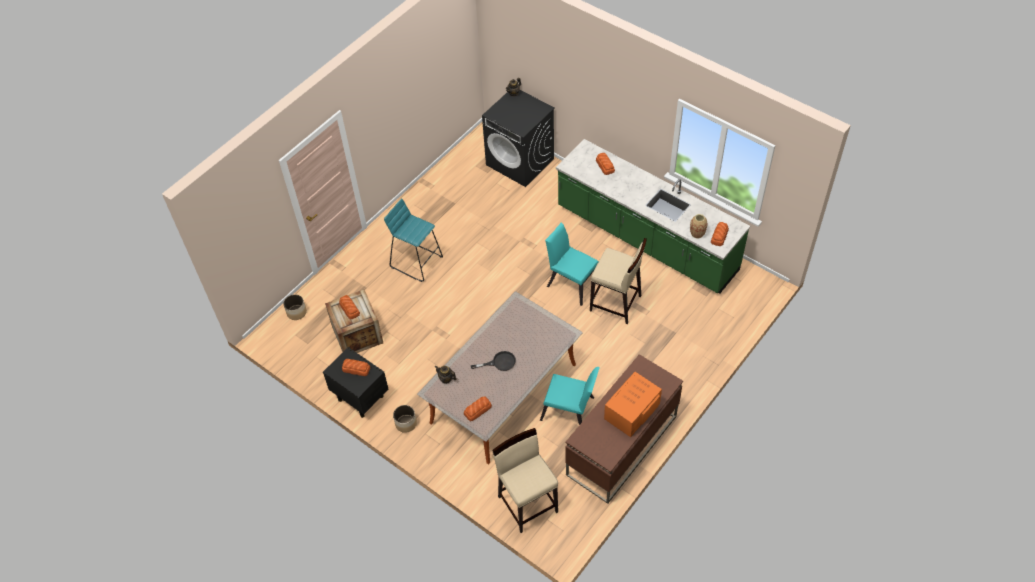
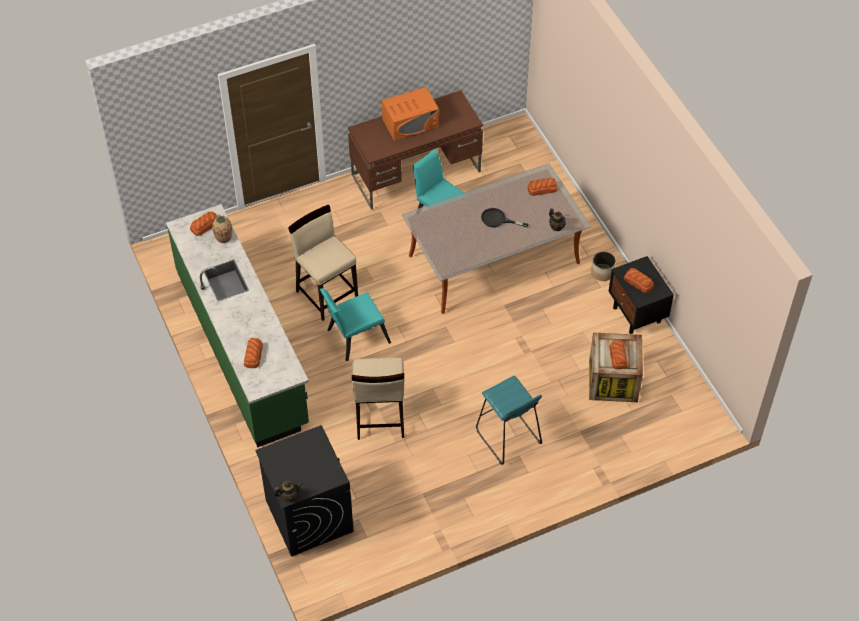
camera: 155 degrees left, 0 degrees up
planter [283,294,307,320] -> none
beige stool [492,428,558,533] -> beige stool moved to [352,358,405,440]
turquoise chair [545,223,599,306] -> turquoise chair turned 90 degrees clockwise [320,288,391,361]

